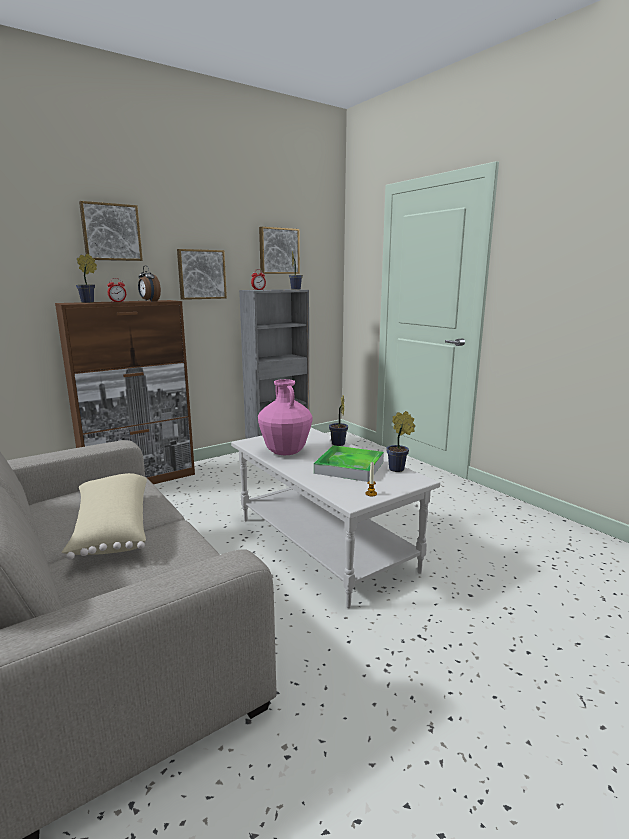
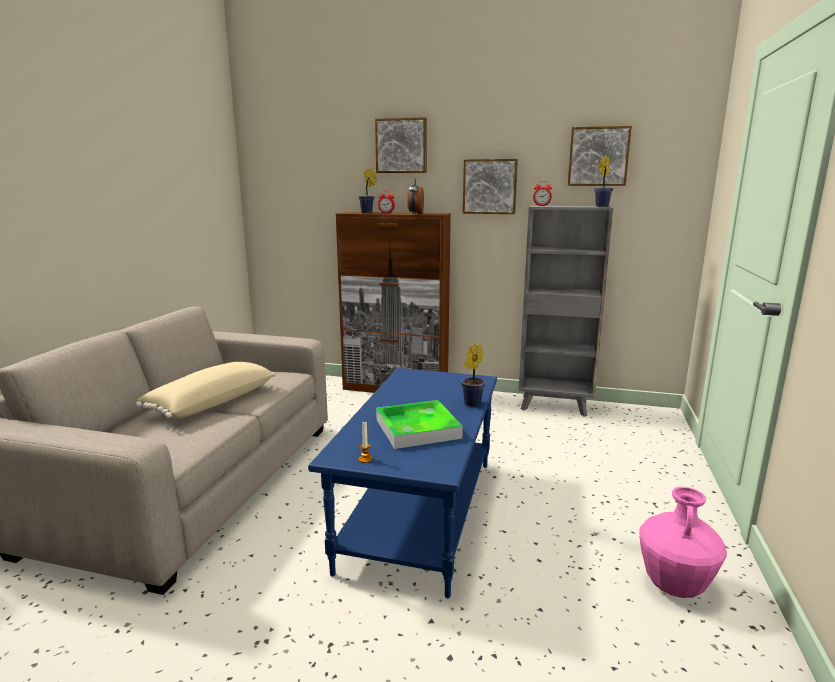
camera: 50 degrees right, 0 degrees up
white coffee table [231,428,440,608] -> blue coffee table [308,368,497,598]
pink vase [258,379,313,455] -> pink vase moved to [639,487,727,598]
potted plant [386,411,415,472] -> none

